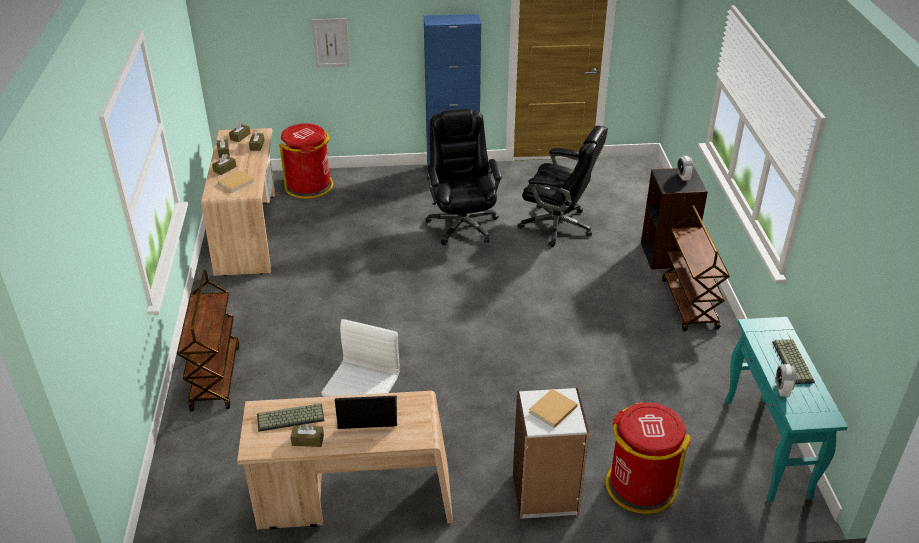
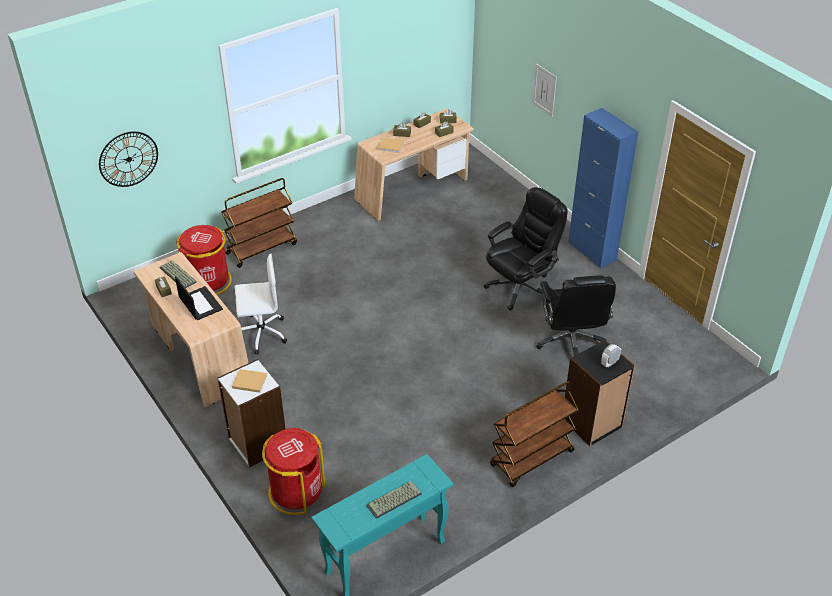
camera: 60 degrees right, 5 degrees up
red trash can [279,123,333,199] -> red trash can moved to [176,225,232,295]
alarm clock [776,364,796,397] -> none
none -> wall clock [99,131,158,187]

